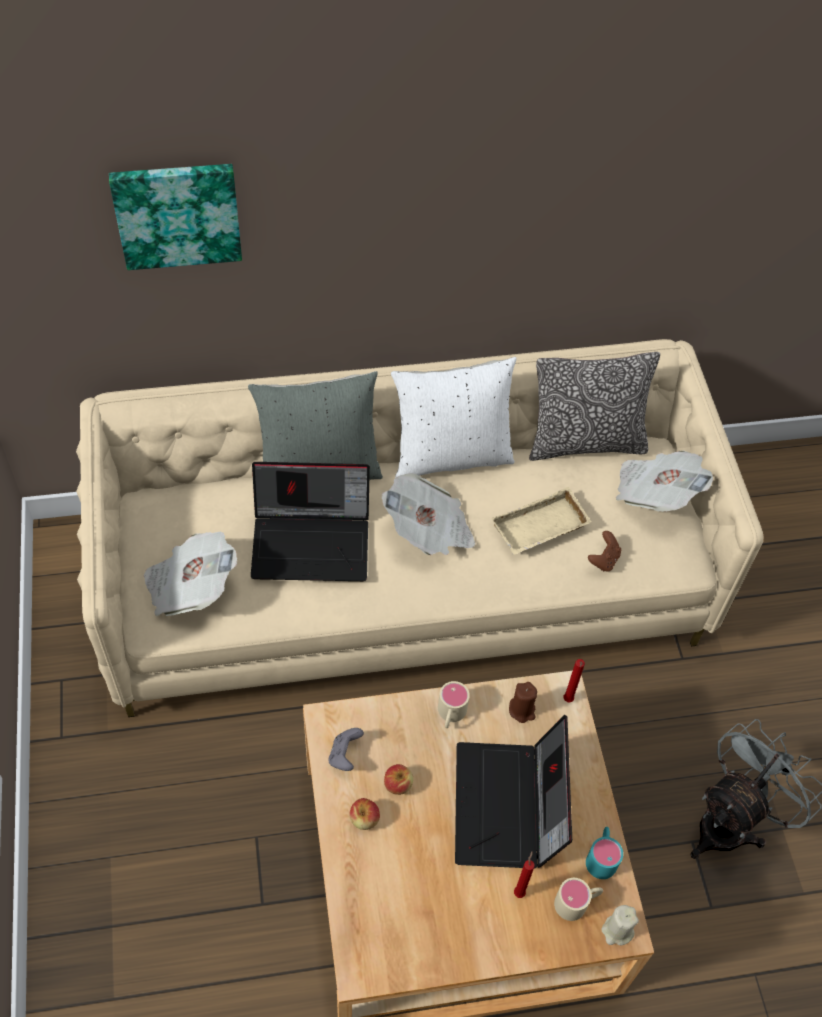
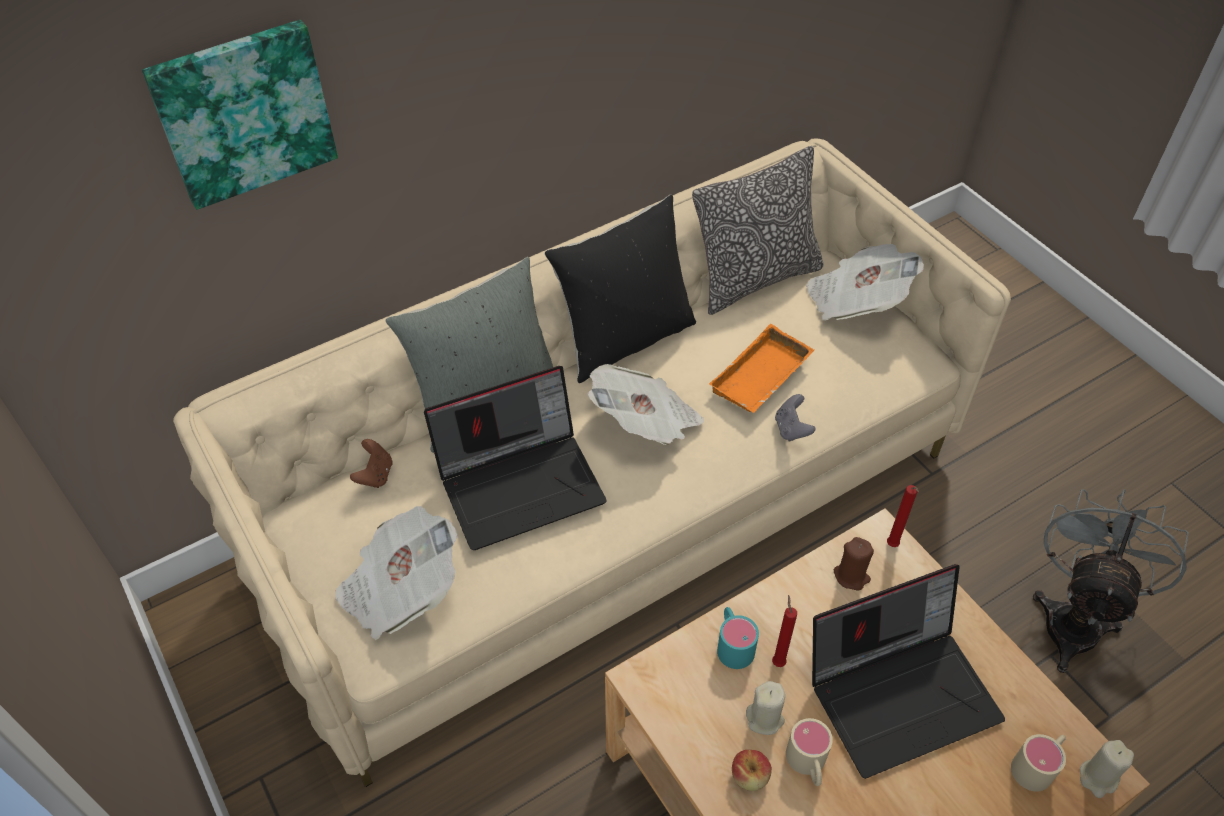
camera: 20 degrees left, 5 degrees down
grey game controller [328,728,364,771] -> grey game controller moved to [775,394,815,442]
apple [384,764,413,795] -> beige candle [746,681,785,735]
white pillow [391,357,517,478] -> black pillow [545,194,696,383]
beige mug [438,681,470,728] -> beige mug moved to [786,718,833,786]
laptop [455,715,572,869] -> laptop turned 90 degrees counterclockwise [812,564,1005,779]
beige tray [491,487,592,555] -> orange tray [709,324,814,413]
red candle [514,851,535,898] -> red candle moved to [772,595,797,667]
turquoise mug [586,827,623,879] -> turquoise mug moved to [717,607,759,669]
brown game controller [588,531,621,572] -> brown game controller moved to [350,439,393,488]

